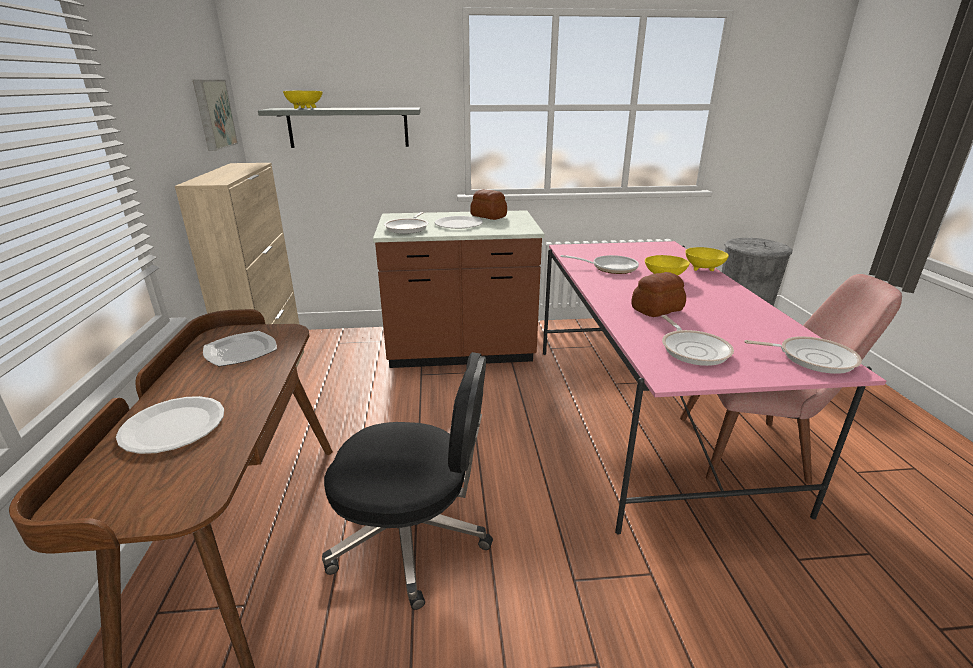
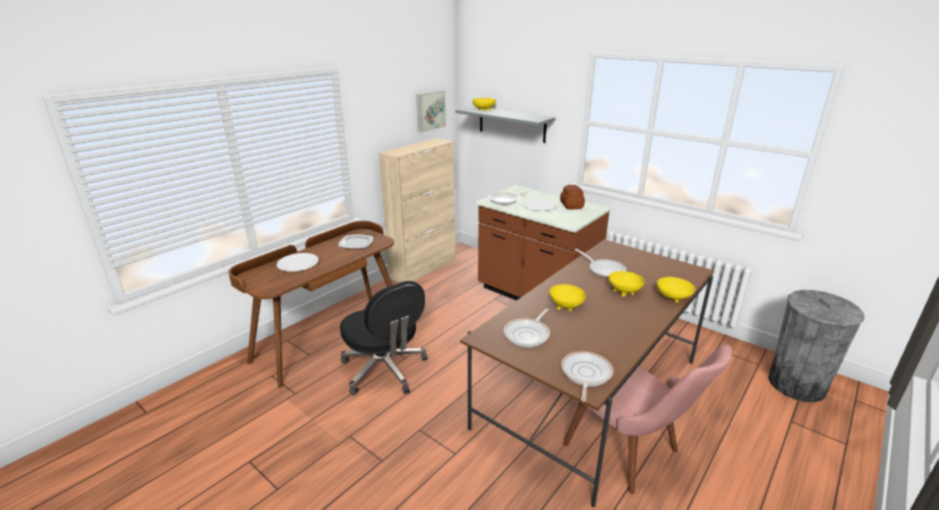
camera: 45 degrees right, 0 degrees up
pink dining table [543,241,886,534] -> brown dining table [460,239,714,507]
bread [631,272,686,317] -> yellow bowl [549,284,586,311]
frying pan [744,336,862,374] -> frying pan turned 135 degrees counterclockwise [561,351,614,402]

